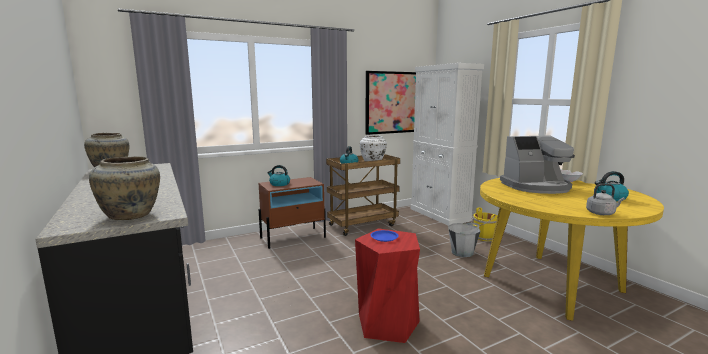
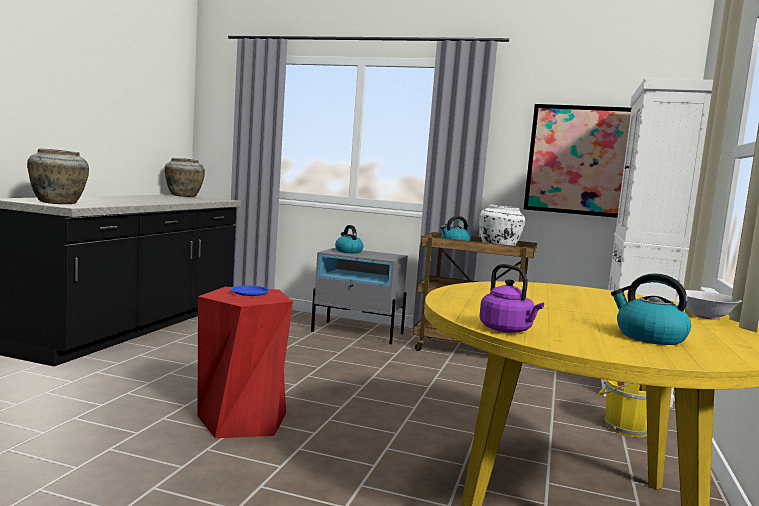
camera: 45 degrees right, 5 degrees down
brown nightstand [259,177,326,249] -> grey nightstand [311,247,408,344]
grey bucket [448,223,480,257] -> none
coffee machine [500,136,575,194] -> none
grey kettle [586,183,625,215] -> purple kettle [479,264,544,333]

